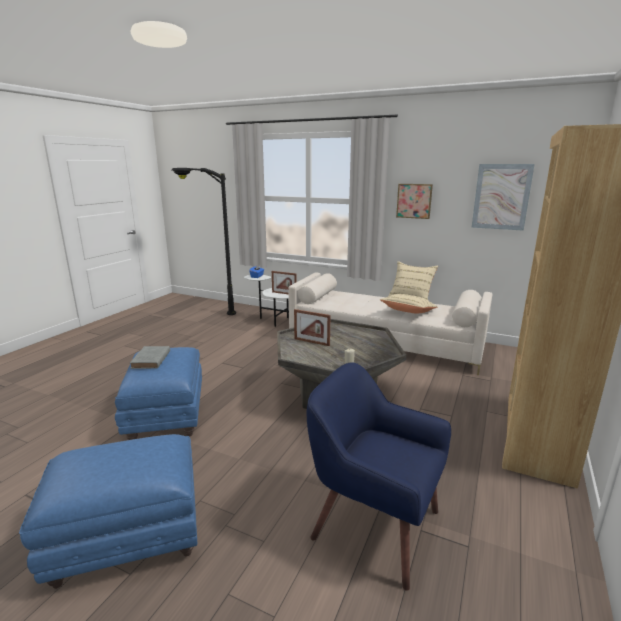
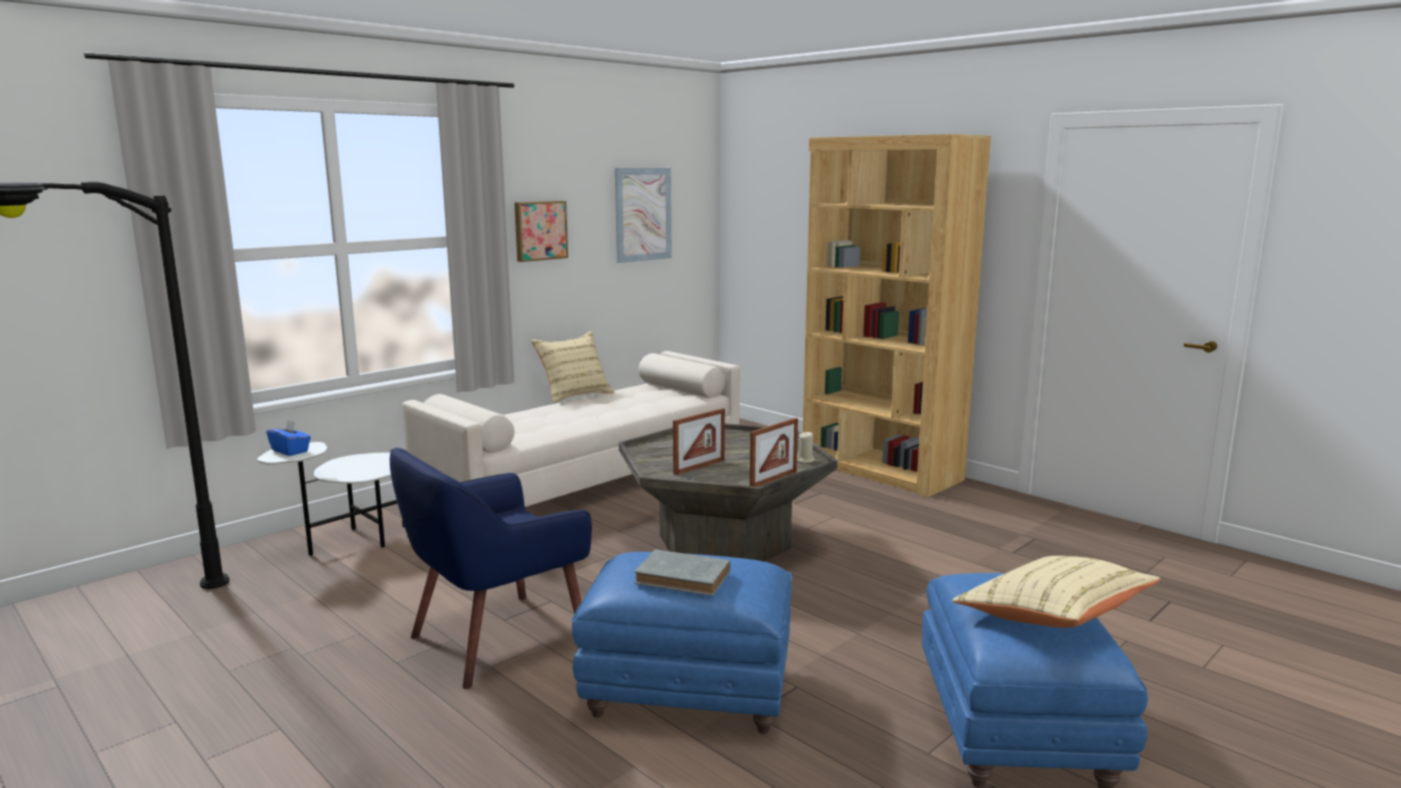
camera: 70 degrees left, 5 degrees down
picture frame [272,271,297,295] -> picture frame moved to [750,418,798,487]
blue armchair [307,362,451,591] -> blue armchair moved to [390,448,592,689]
beige pillow [380,294,438,314] -> beige pillow moved to [952,556,1160,628]

